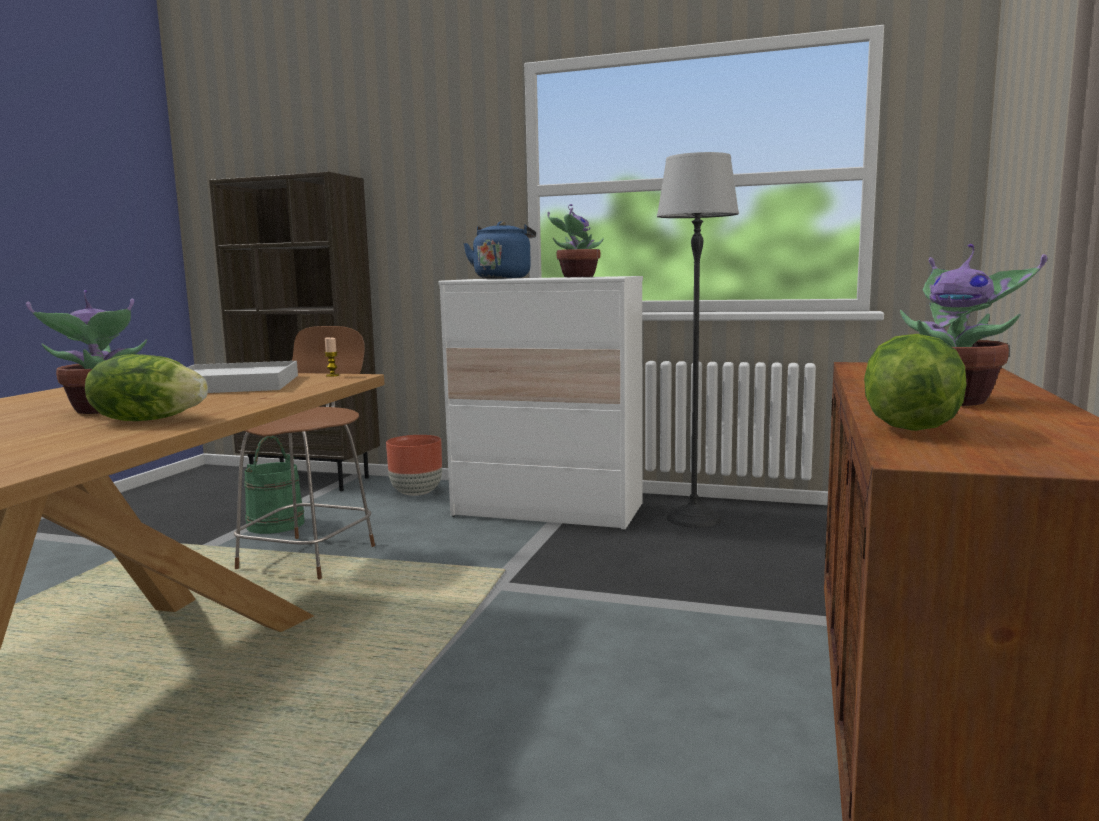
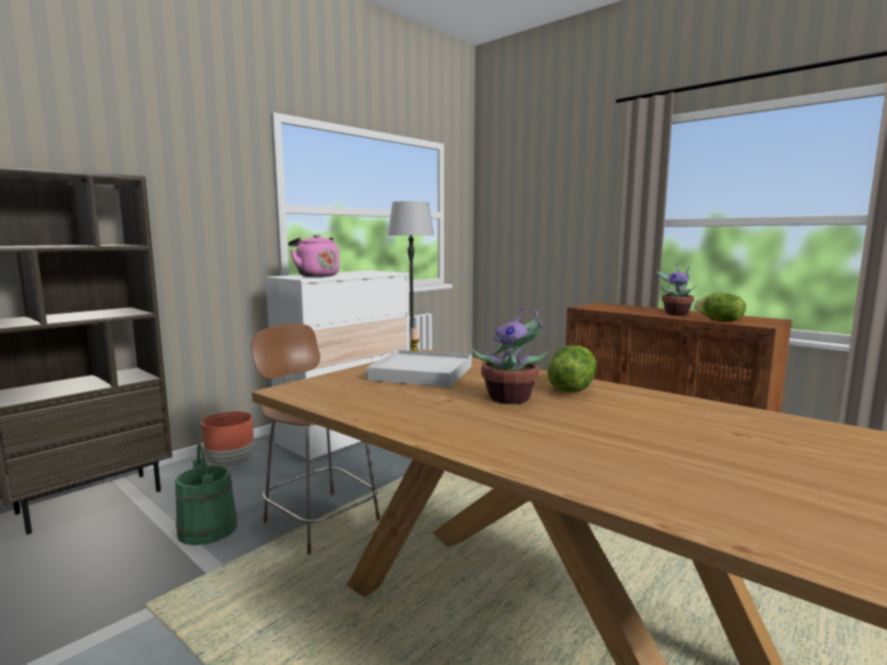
camera: 65 degrees left, 0 degrees up
blue kettle [463,221,536,279] -> pink kettle [288,235,339,277]
potted plant [547,204,604,277] -> none

